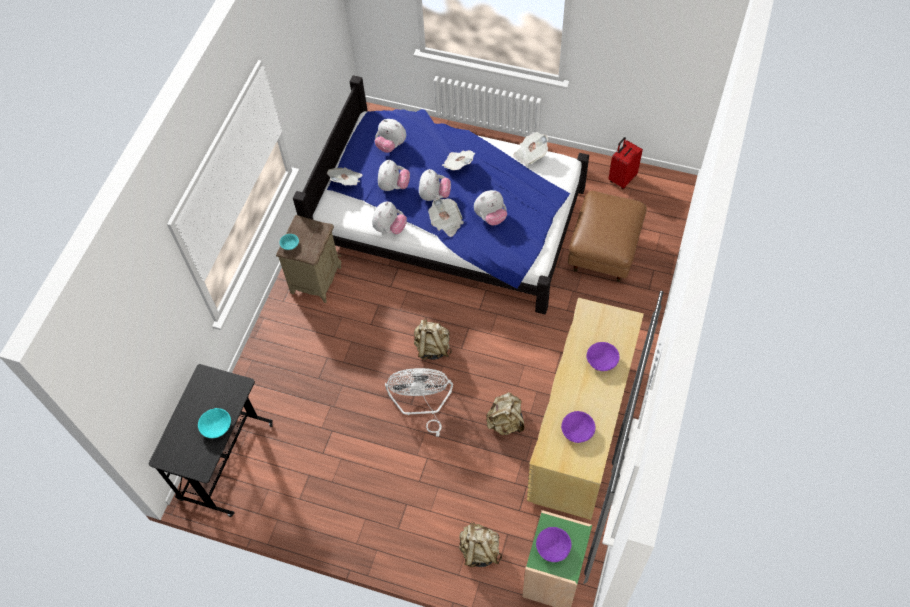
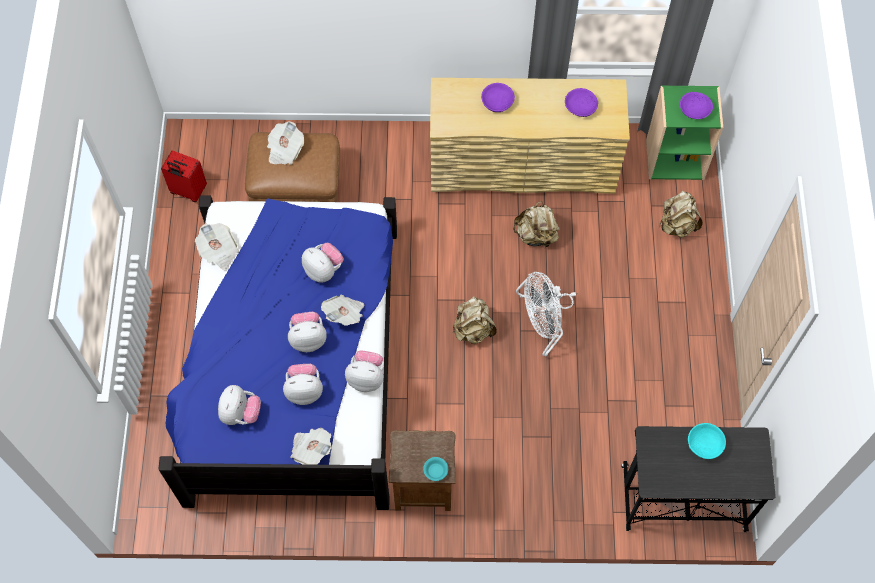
camera: 110 degrees left, 5 degrees up
newspaper [442,150,475,170] -> newspaper moved to [267,121,304,165]

